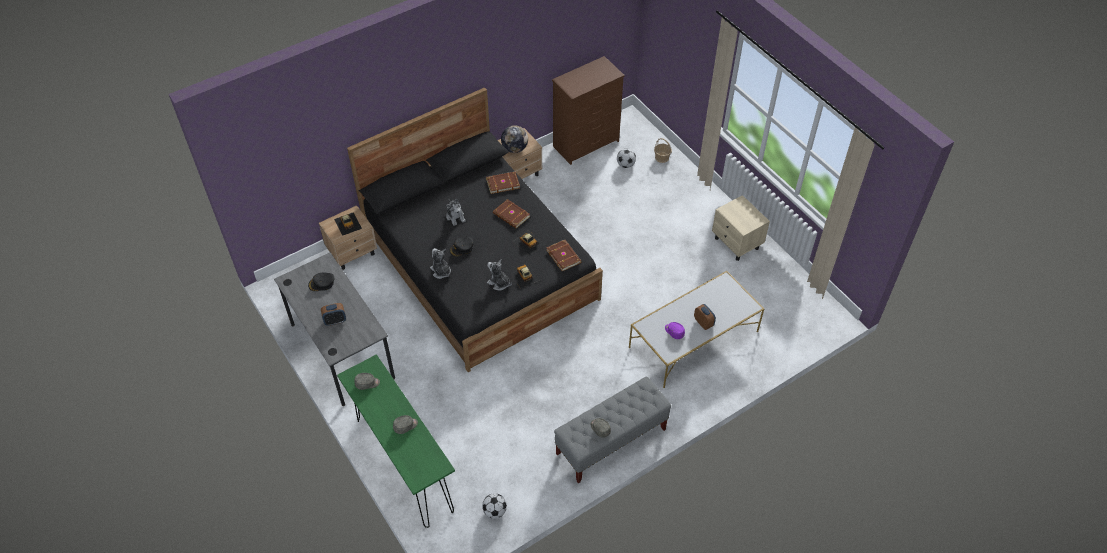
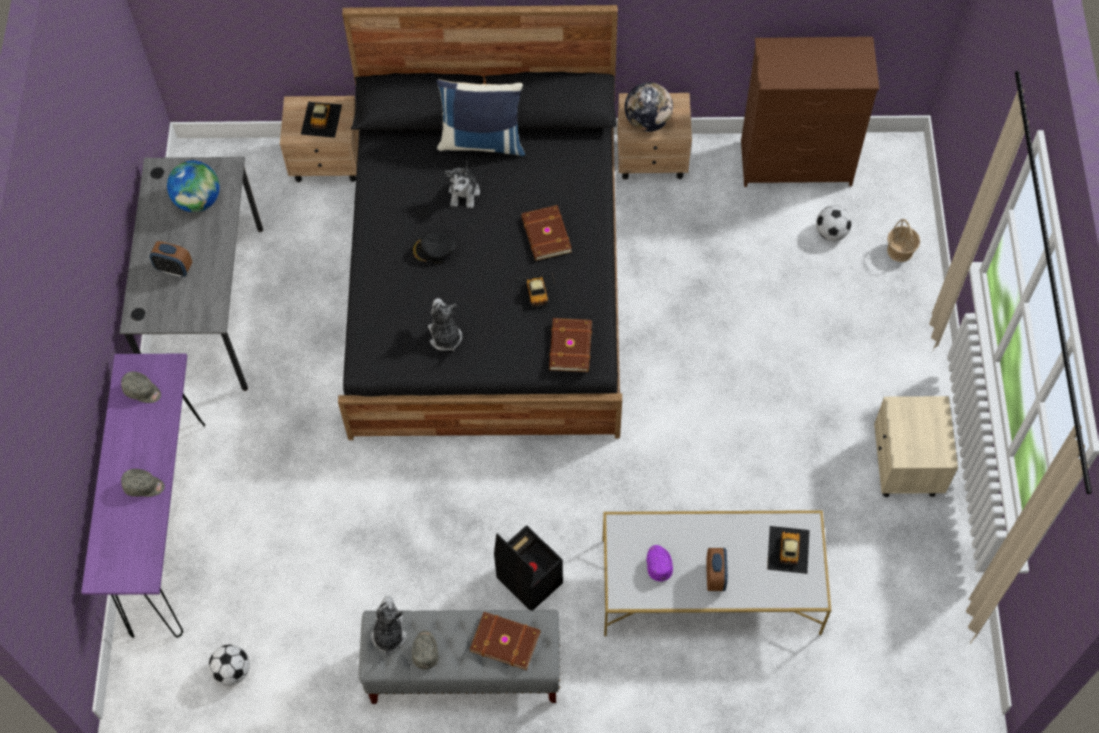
camera: 35 degrees right, 10 degrees up
black cap [308,273,335,291] -> globe [167,161,220,212]
green console table [337,354,455,528] -> purple console table [81,353,205,638]
plush toy [430,248,451,279] -> plush toy moved to [371,596,407,656]
brown book [486,172,520,194] -> brown book moved to [470,612,541,670]
toy car [509,262,540,288] -> toy car moved to [767,526,810,574]
none -> blue pillow [436,79,525,156]
none -> black storage box [494,525,563,610]

